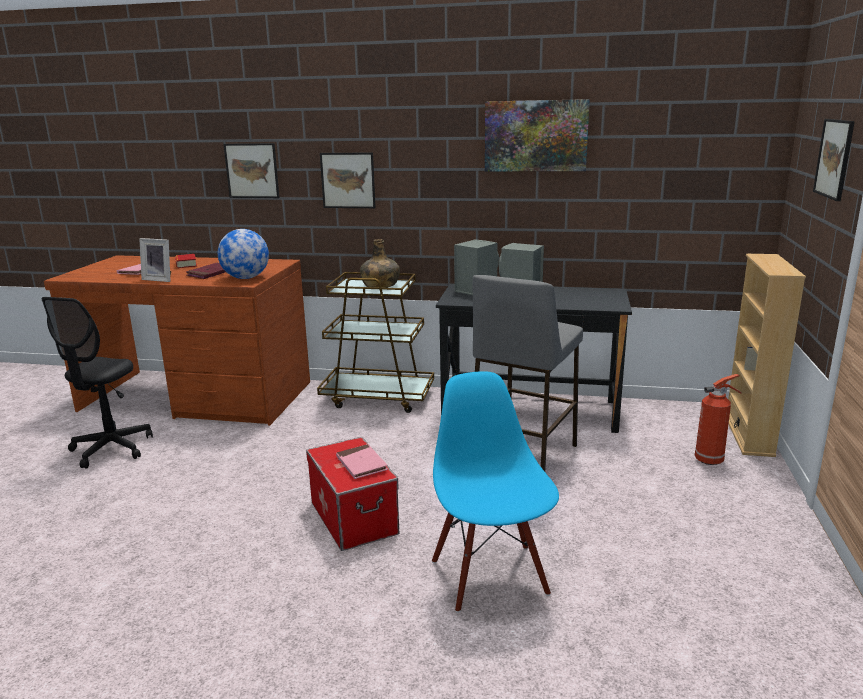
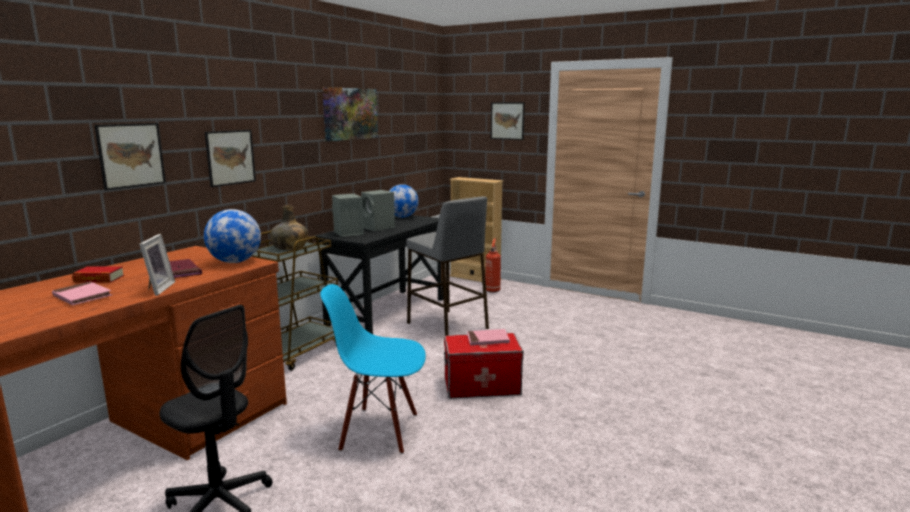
camera: 70 degrees left, 5 degrees down
picture frame [139,238,171,282] -> picture frame turned 45 degrees counterclockwise [139,234,175,296]
blue chair [432,371,559,613] -> blue chair moved to [320,284,426,454]
none -> globe [389,184,419,218]

